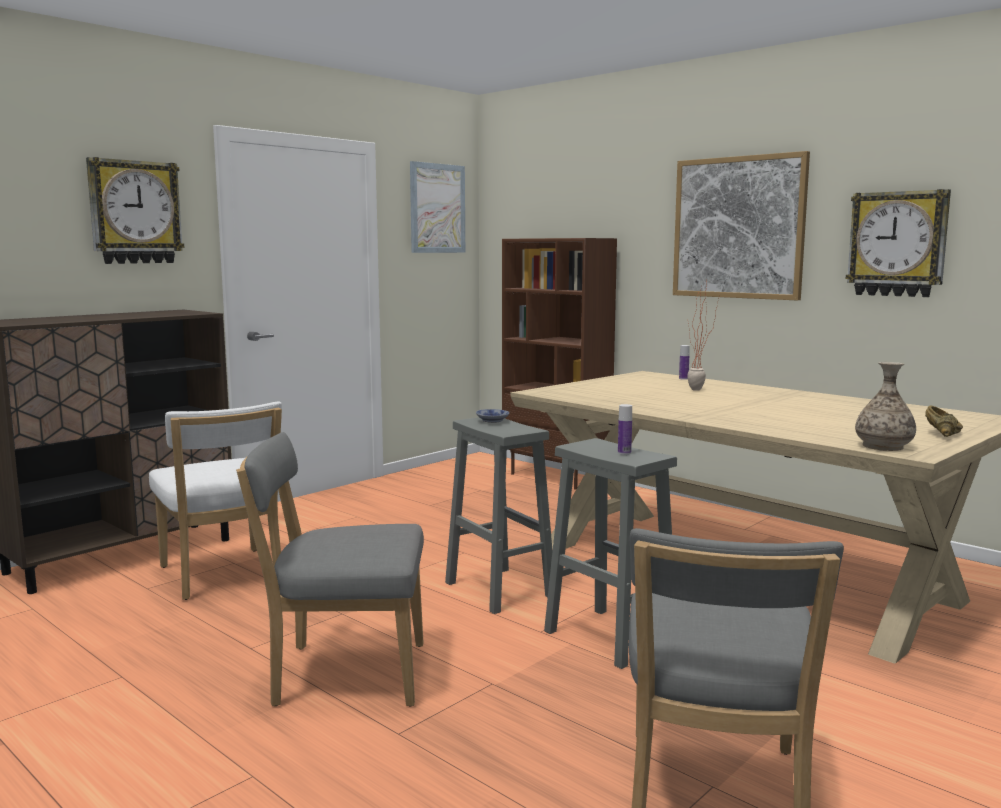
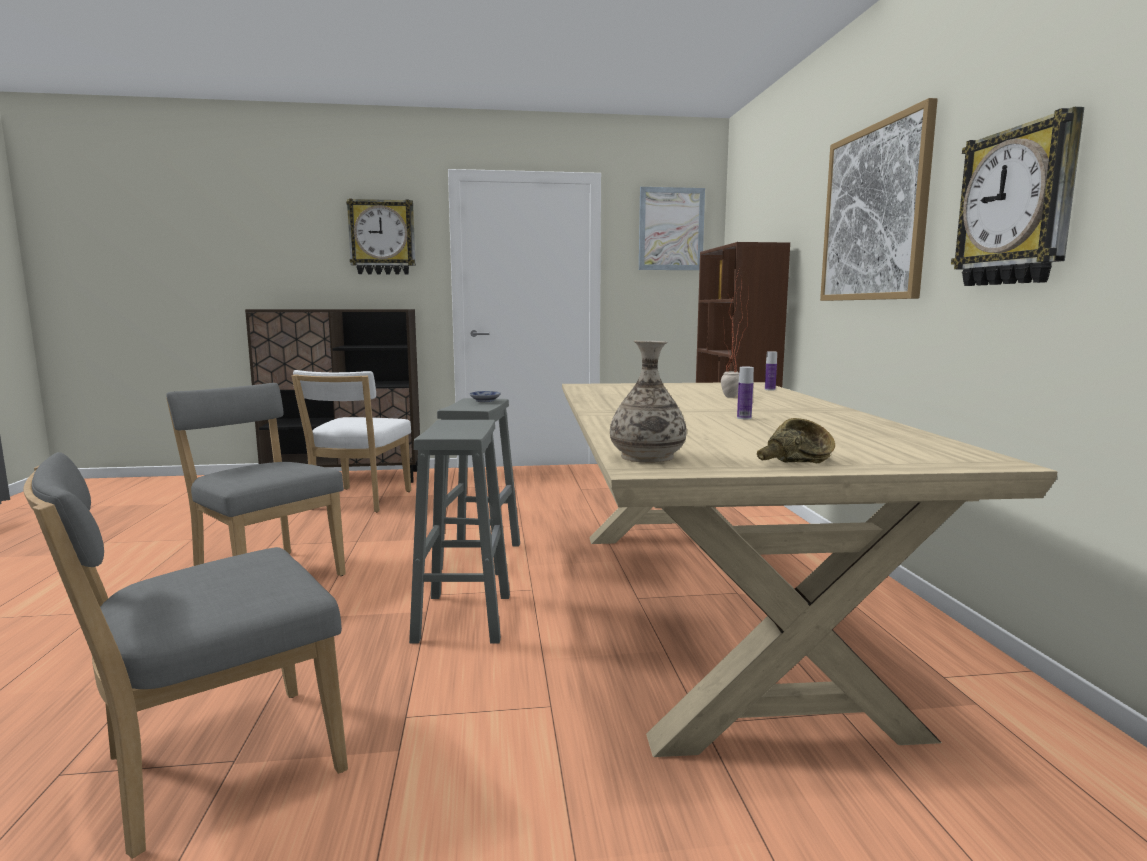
camera: 40 degrees right, 0 degrees up
bottle [618,404,632,455] -> bottle moved to [737,366,754,419]

